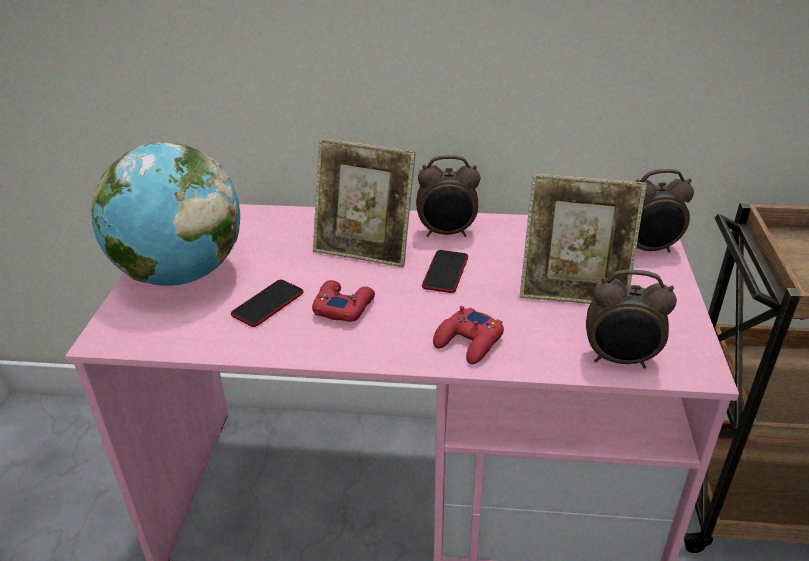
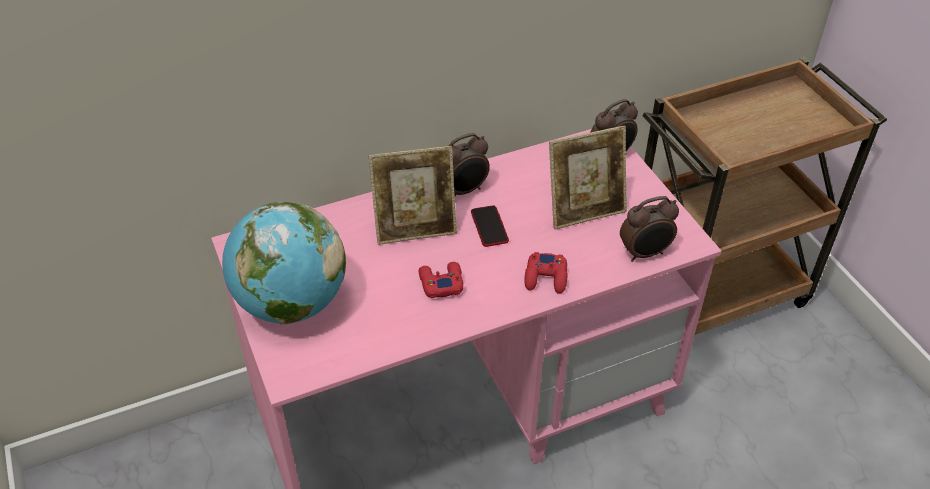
camera: 30 degrees left, 10 degrees up
phone [231,280,304,327] -> none

